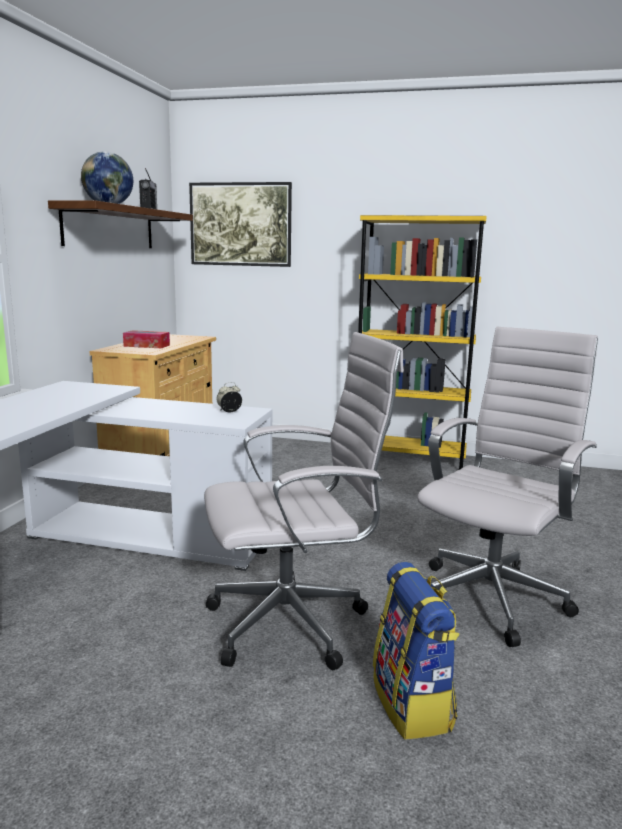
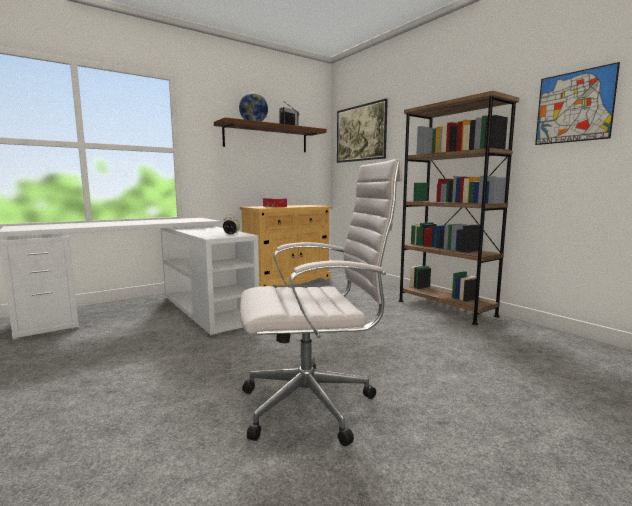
camera: 40 degrees right, 5 degrees down
white office chair [204,332,404,670] -> none
yellow bookcase [358,215,487,470] -> brown bookcase [399,91,519,325]
backpack [373,562,460,740] -> none
none -> picture [535,62,620,145]

